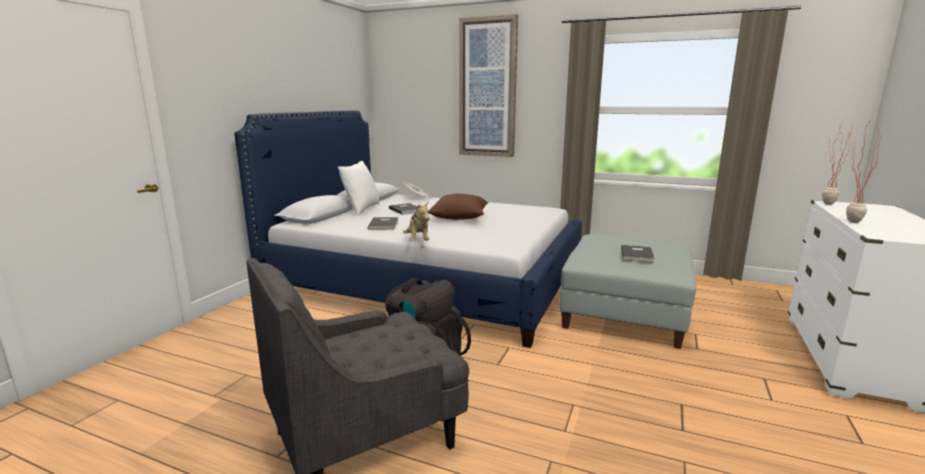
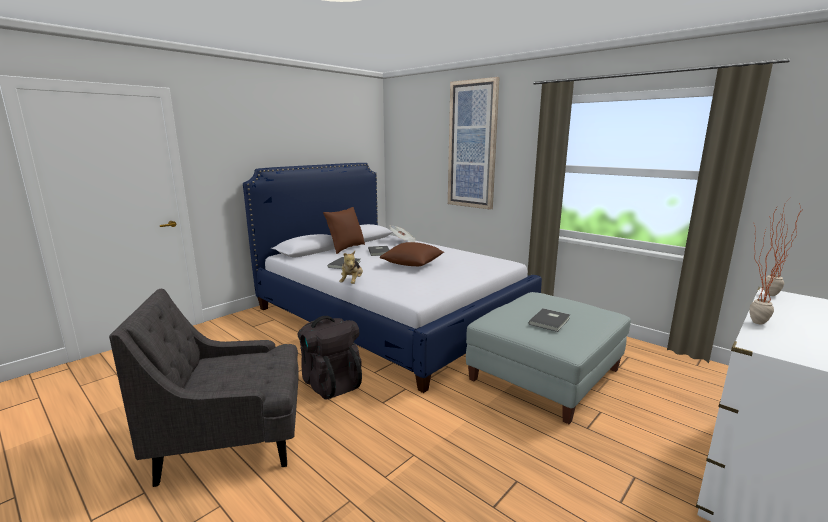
camera: 20 degrees right, 0 degrees up
white pillow [338,161,379,216] -> brown pillow [323,207,365,254]

